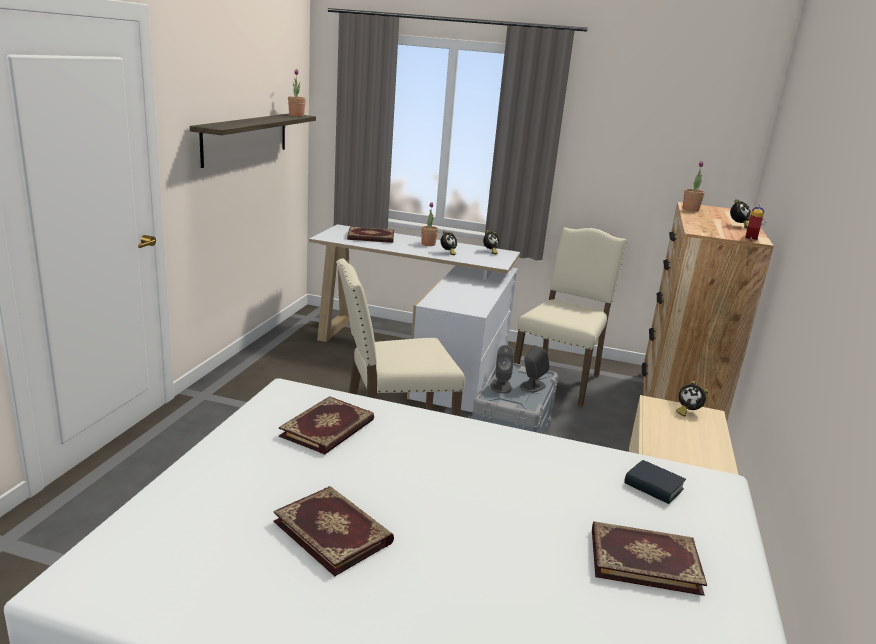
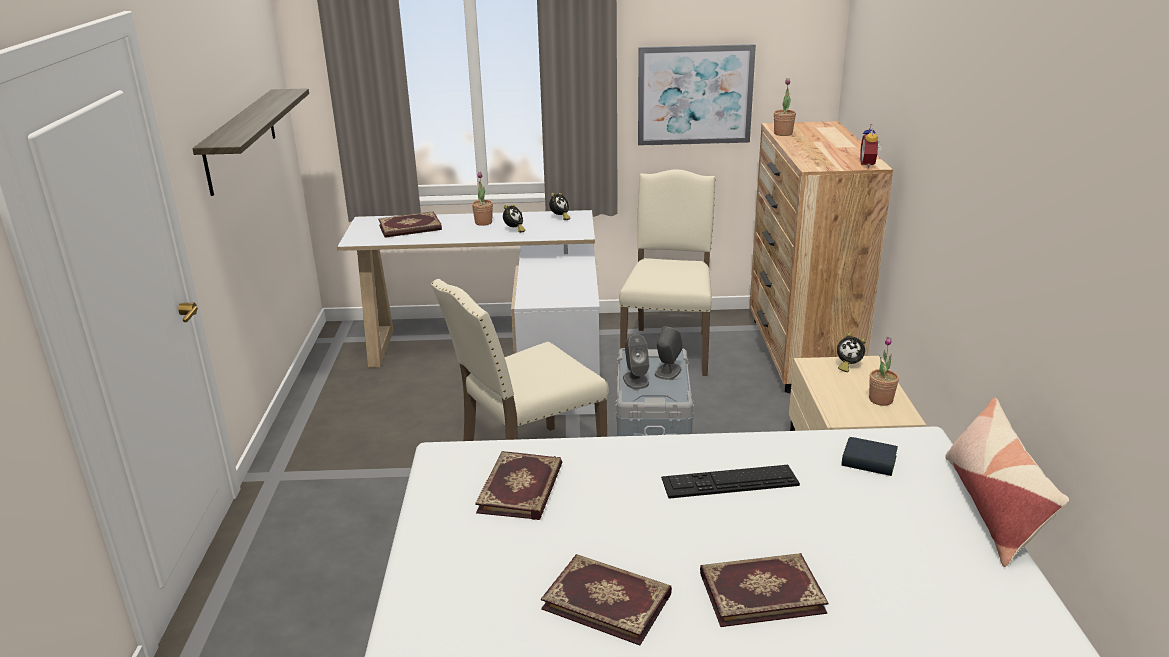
camera: 15 degrees left, 5 degrees up
potted plant [288,69,306,117] -> potted plant moved to [869,337,899,406]
book [592,521,707,596] -> book moved to [700,553,828,627]
alarm clock [730,199,751,228] -> none
none -> picture [638,44,756,146]
none -> keyboard [661,465,800,499]
none -> pillow [945,398,1069,567]

